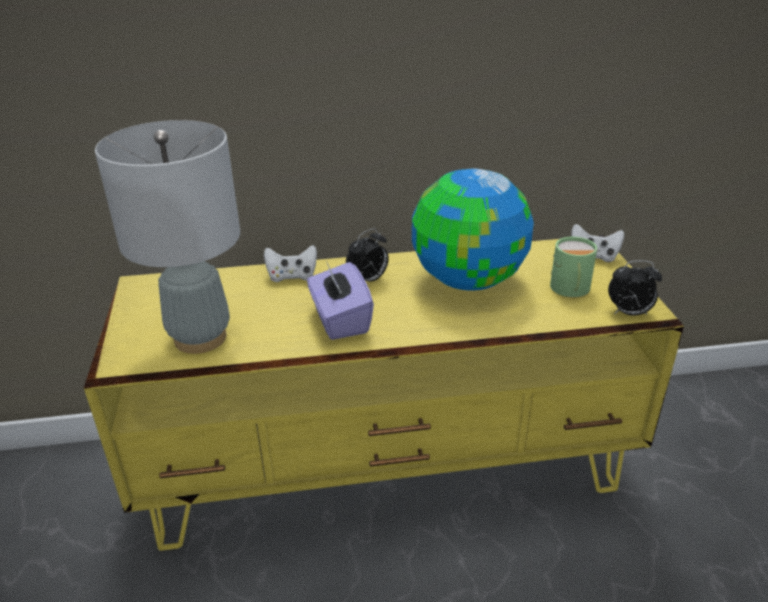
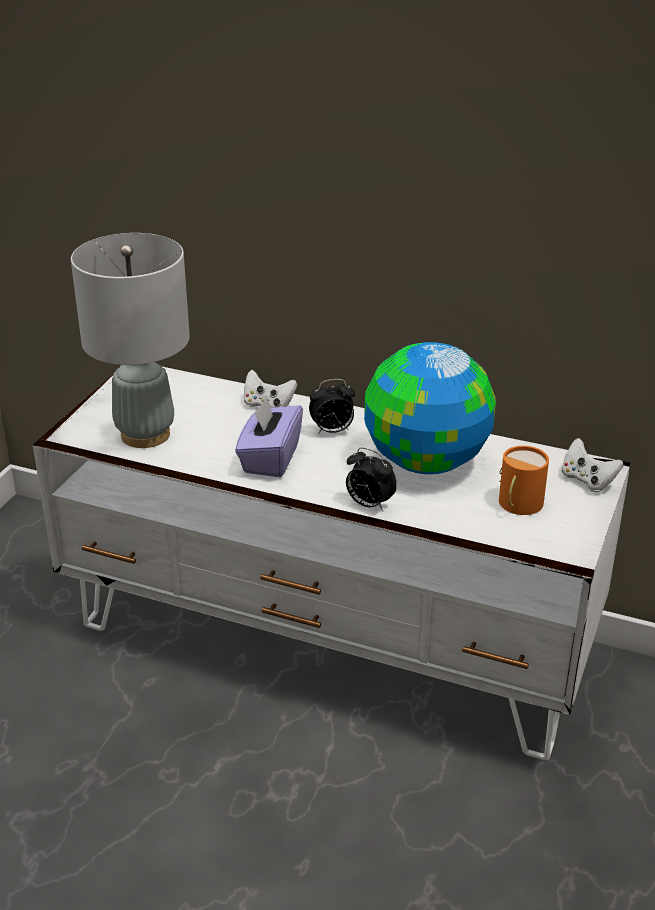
camera: 30 degrees right, 0 degrees up
yellow tv stand [84,235,684,551] -> white tv stand [33,367,631,761]
green mug [550,237,597,298] -> orange mug [499,446,549,515]
alarm clock [608,260,662,316] -> alarm clock moved to [346,447,397,511]

